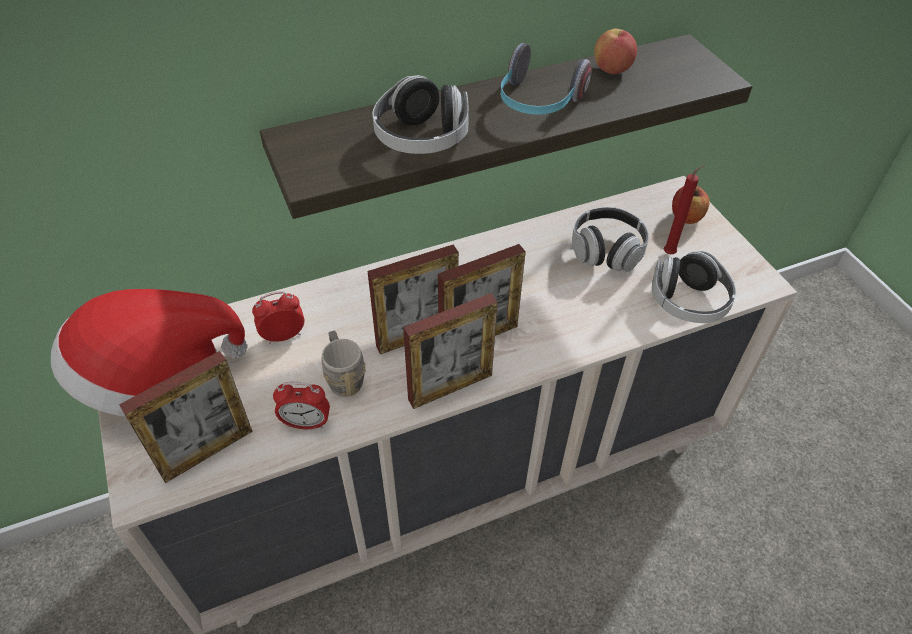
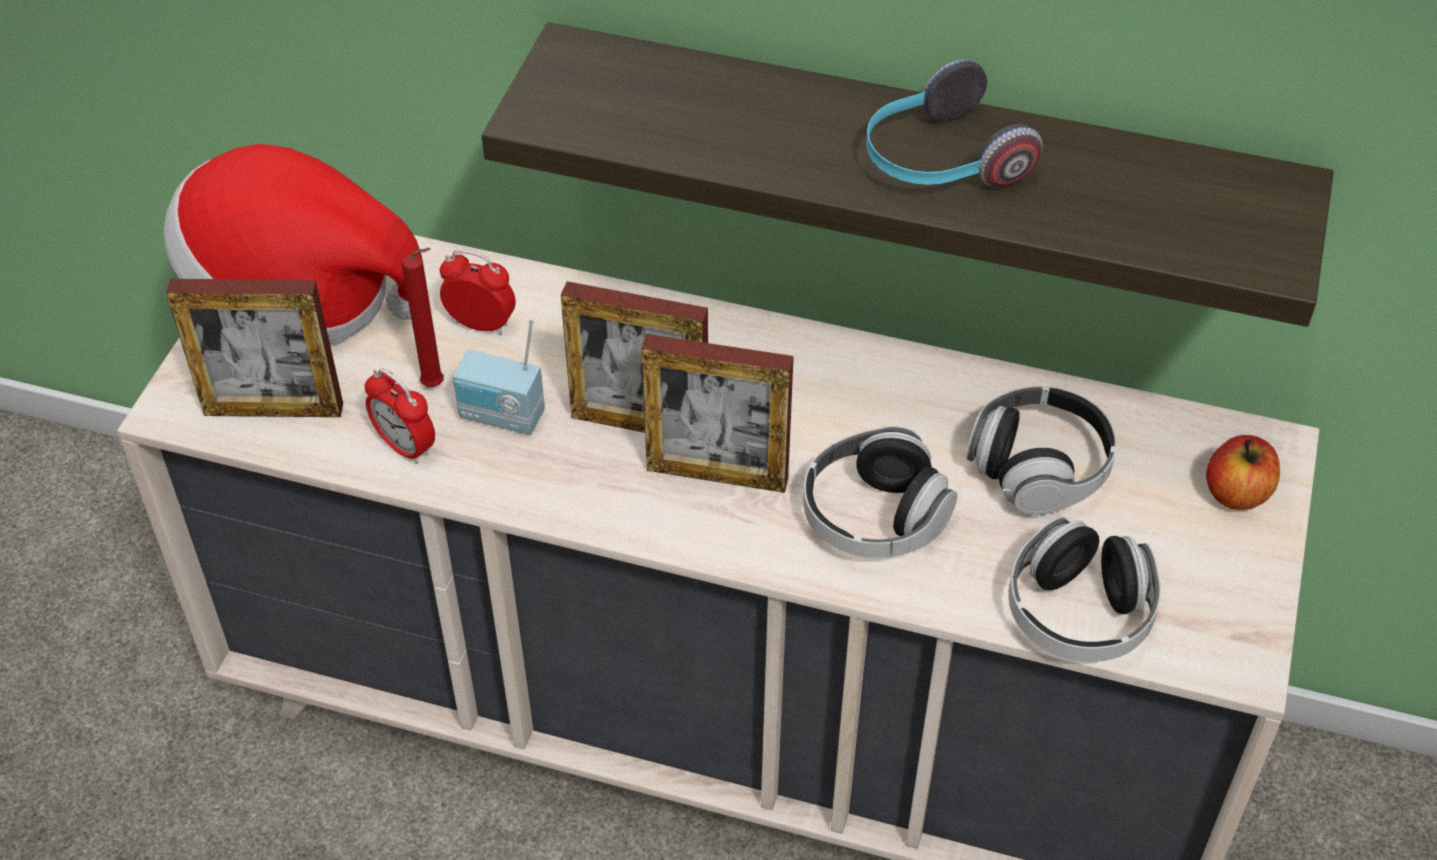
camera: 40 degrees right, 0 degrees up
grey mug [321,330,366,397] -> radio [453,318,545,435]
headphones [373,75,469,154] -> headphones moved to [803,426,957,558]
picture frame [403,293,498,409] -> none
apple [594,29,637,74] -> none
red candle [664,164,706,254] -> red candle moved to [402,248,444,387]

